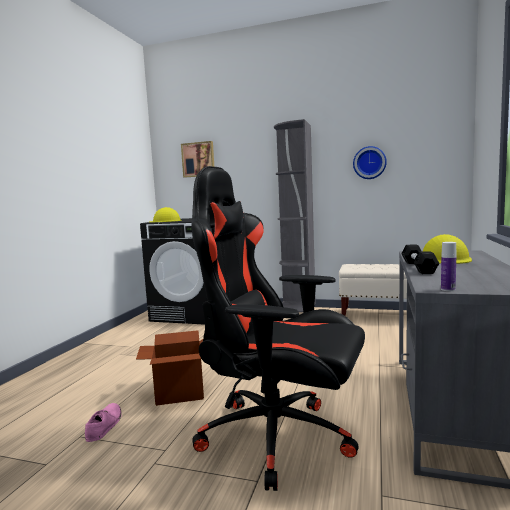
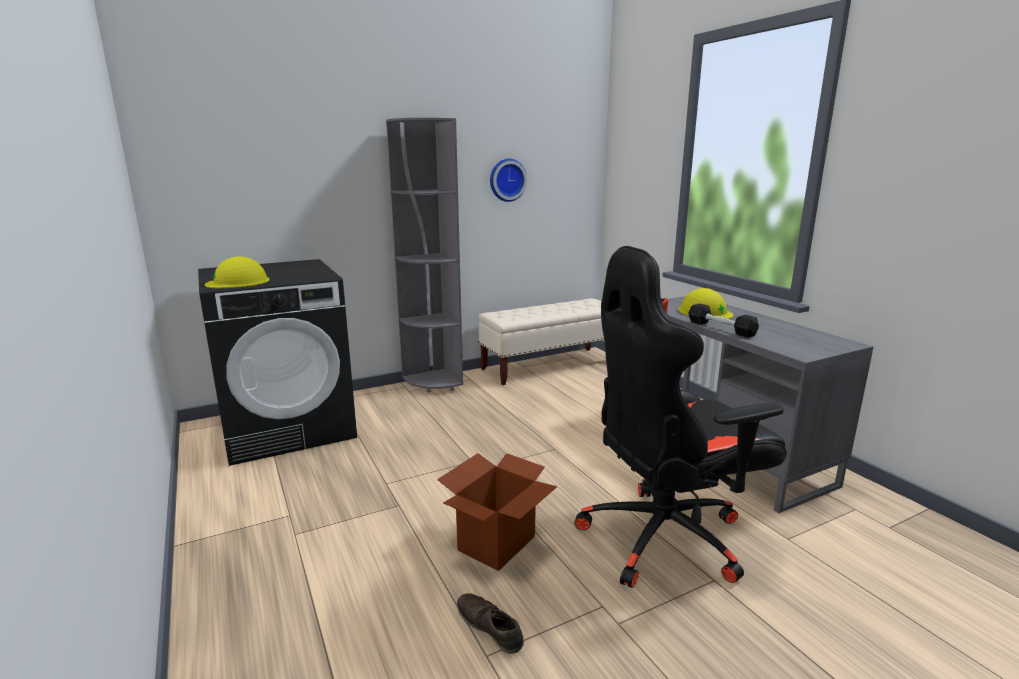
camera: 45 degrees left, 10 degrees up
pink shoe [85,403,121,442] -> brown shoe [457,593,524,654]
picture [181,141,214,178] -> none
bottle [441,242,456,291] -> none

